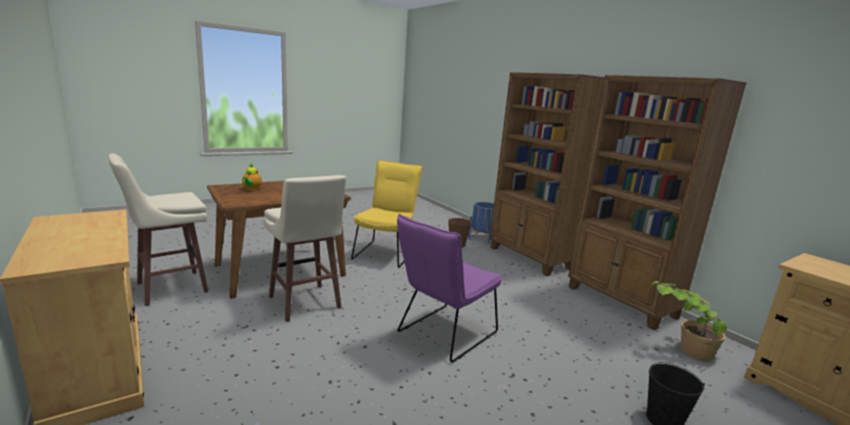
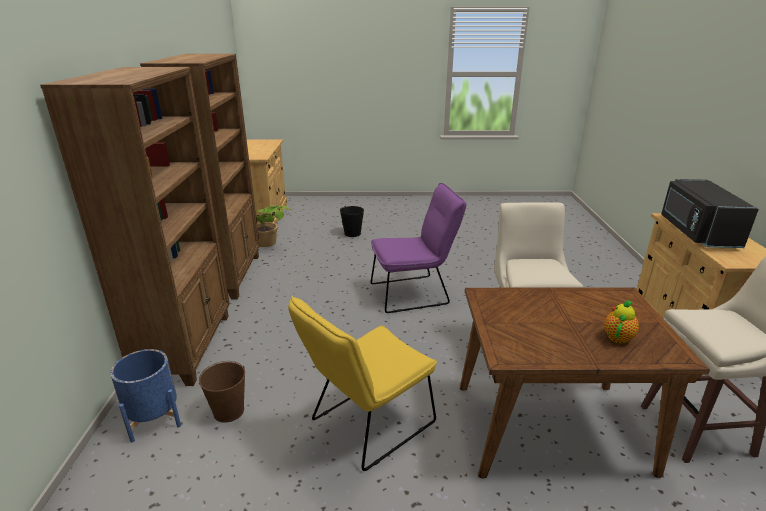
camera: 145 degrees left, 10 degrees up
none -> black microwave [661,179,759,248]

